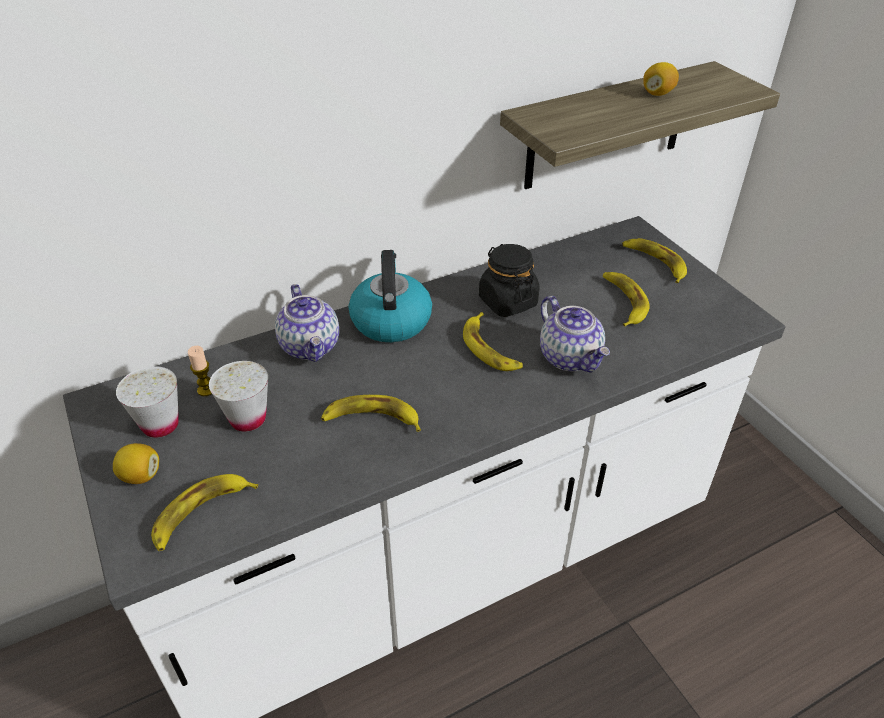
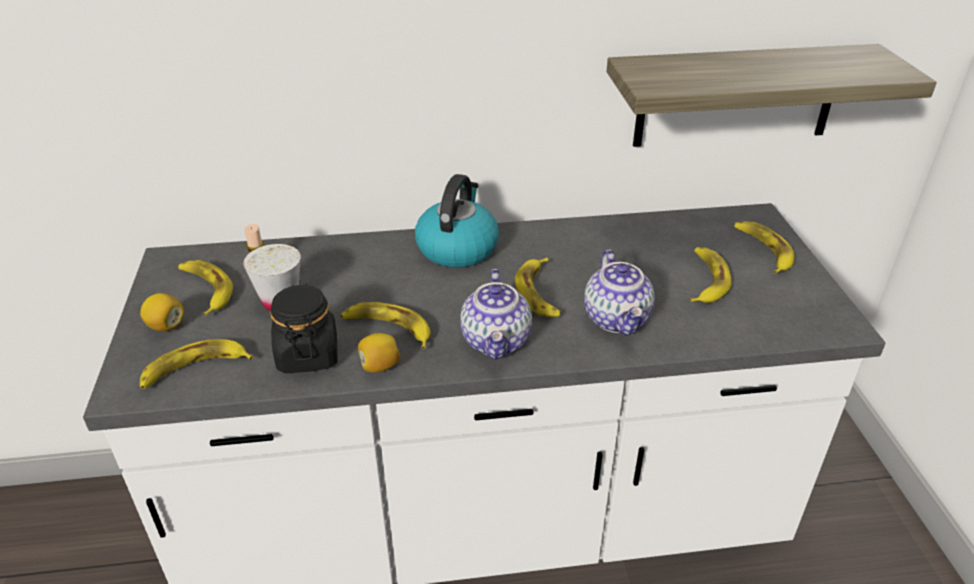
camera: 20 degrees right, 5 degrees down
white cup [116,366,179,438] -> banana [178,260,233,315]
teapot [275,284,339,362] -> teapot moved to [460,269,532,360]
black jar [479,244,540,317] -> black jar moved to [270,284,338,373]
lemon [643,62,679,96] -> lemon moved to [358,333,401,373]

